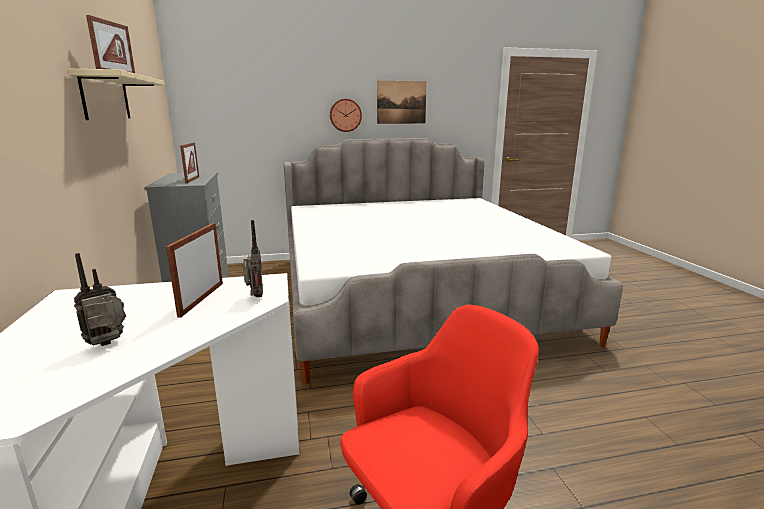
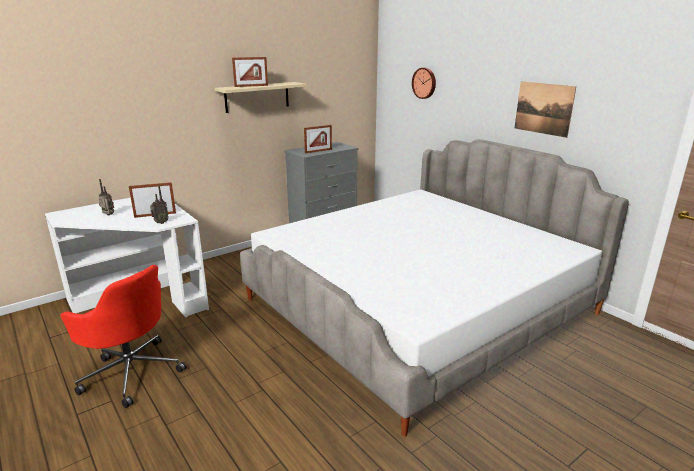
camera: 65 degrees right, 5 degrees up
wall clock [330,99,362,132] -> wall clock moved to [412,68,436,99]

